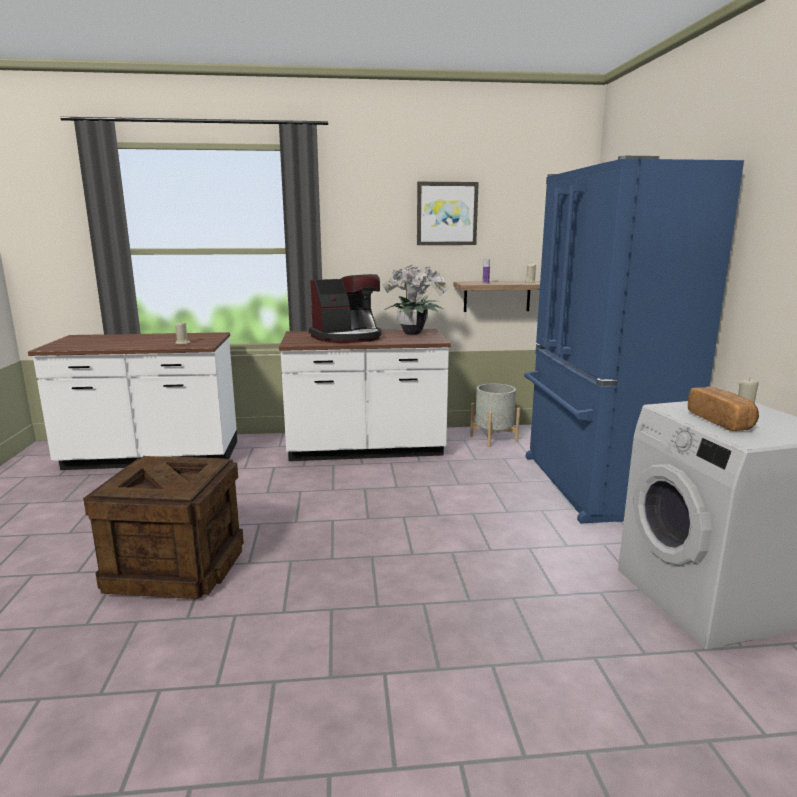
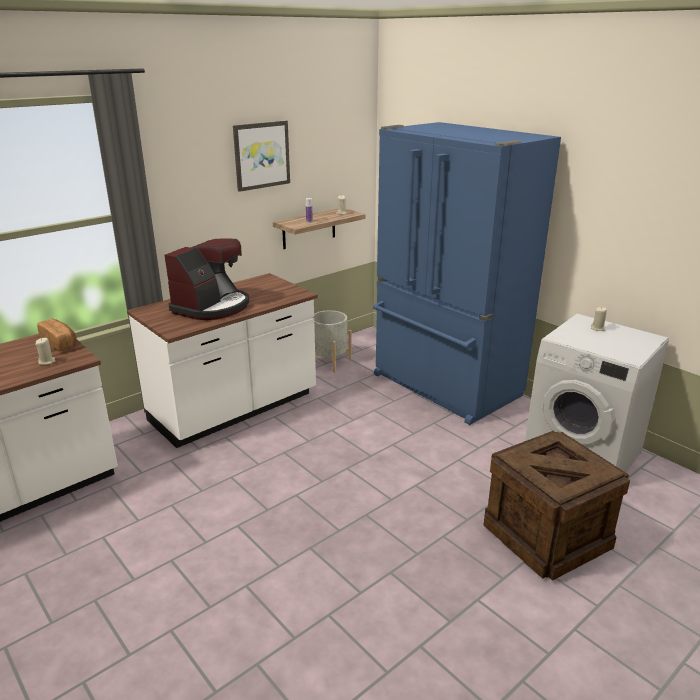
camera: 35 degrees left, 10 degrees up
crate [83,456,244,599] -> crate moved to [484,431,630,580]
potted plant [383,265,449,335] -> none
bread [688,387,759,431] -> bread moved to [37,318,76,352]

